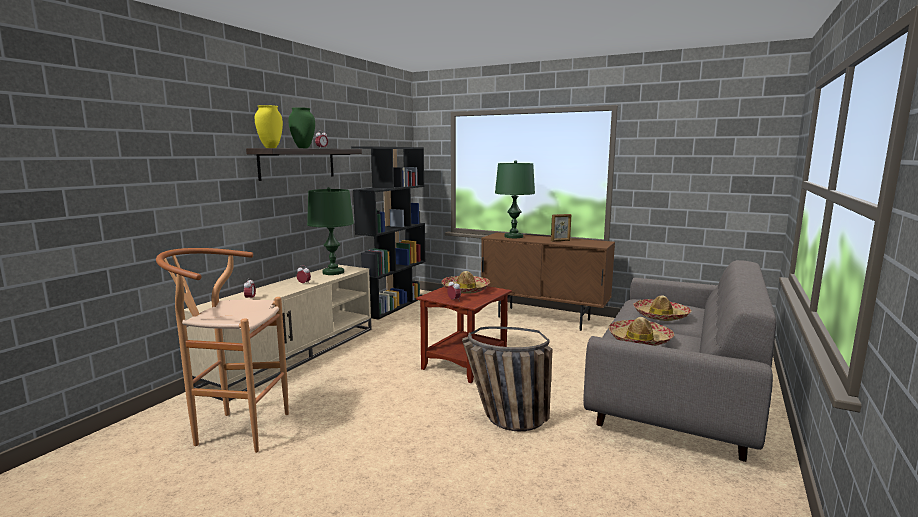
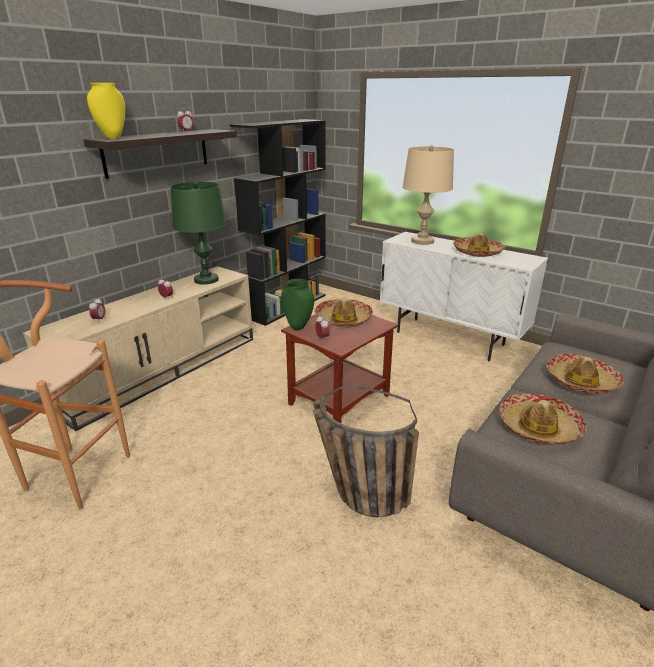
camera: 10 degrees right, 15 degrees up
green vase [288,107,315,148] -> green vase moved to [281,279,314,330]
brown cabinet [481,232,615,331] -> white cabinet [380,232,548,361]
green table lamp [495,160,535,238] -> beige table lamp [403,145,454,245]
picture frame [551,214,571,242] -> hat [453,233,505,257]

